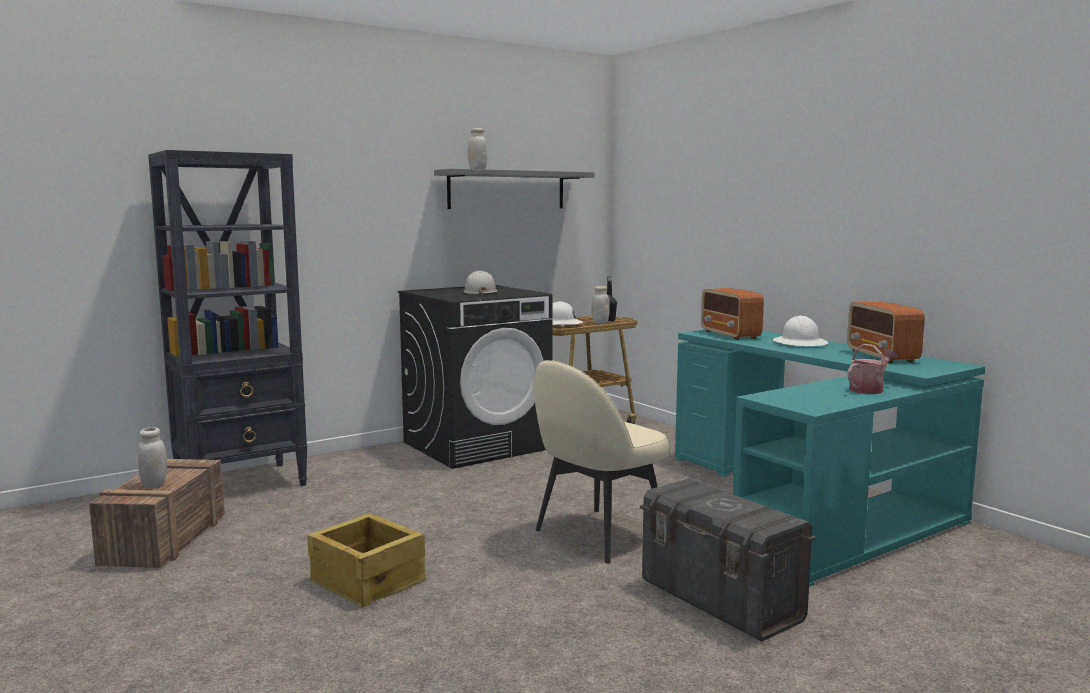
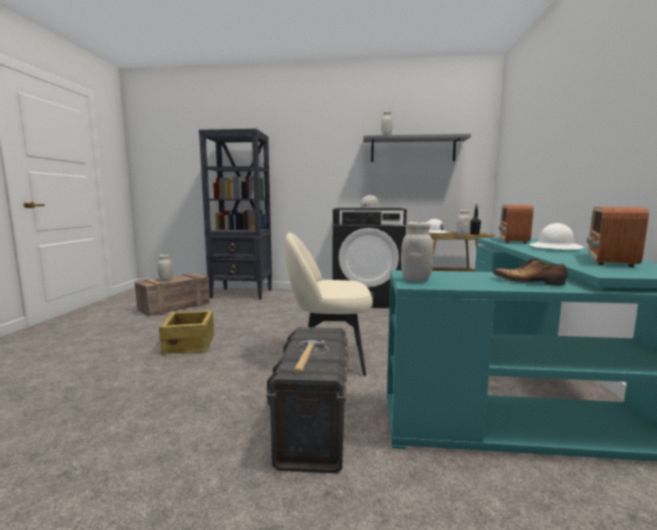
camera: 40 degrees right, 0 degrees up
watering can [847,344,897,394] -> shoe [493,258,568,286]
none -> hammer [293,340,325,374]
none -> white jar [401,222,433,282]

